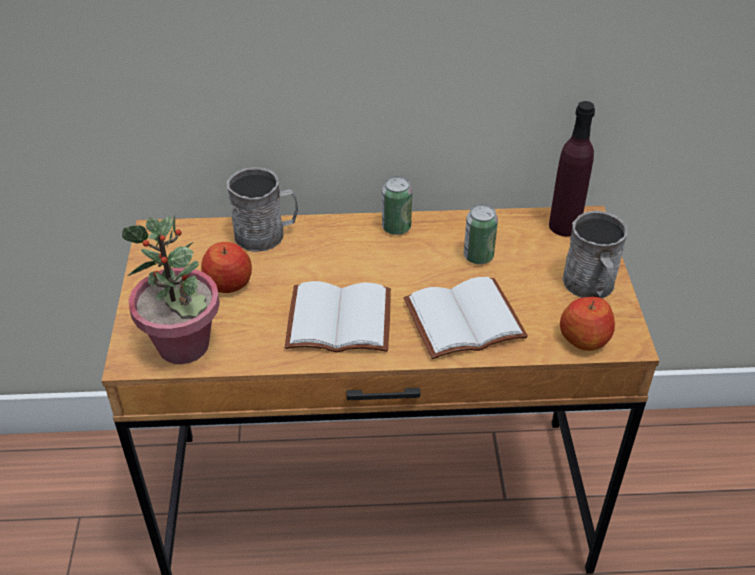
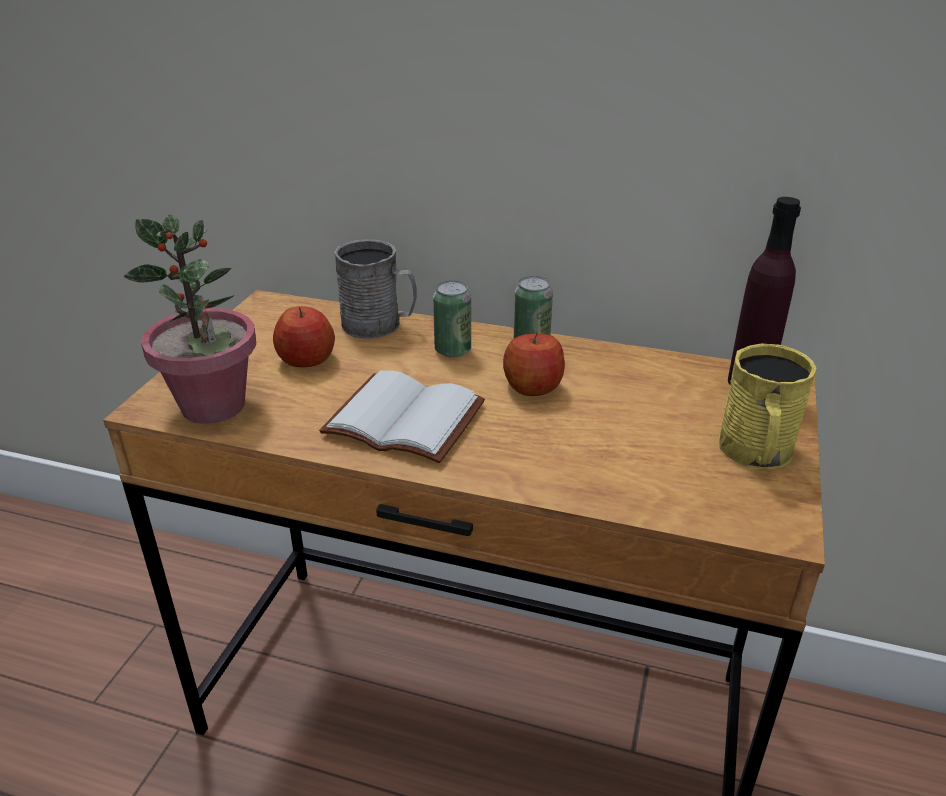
camera: 20 degrees right, 10 degrees down
white book [404,277,528,359] -> none
can [464,204,498,264] -> can moved to [433,281,471,358]
apple [560,297,615,351] -> apple moved to [503,331,565,396]
grey mug [562,210,628,298] -> yellow mug [719,344,817,470]

